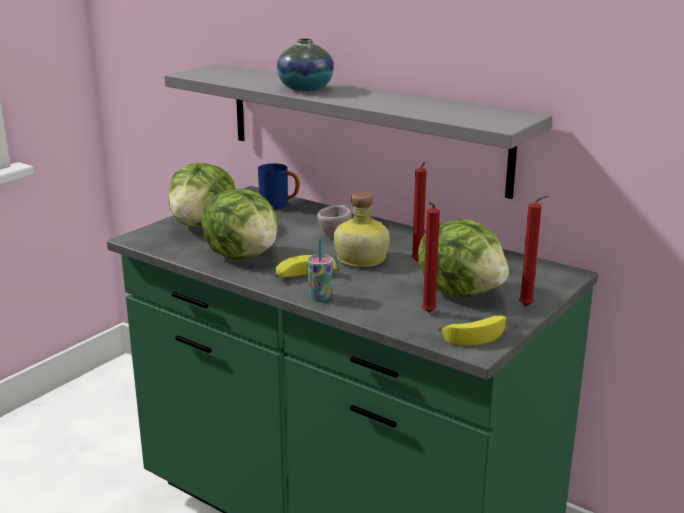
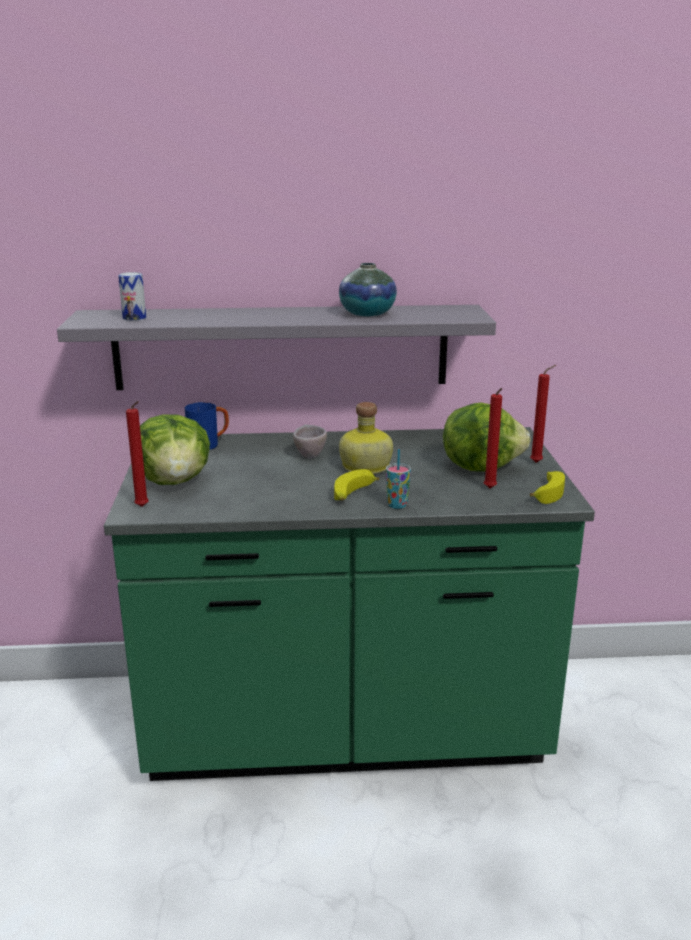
camera: 40 degrees left, 0 degrees up
lettuce [201,189,278,260] -> none
vase [277,38,334,91] -> vase moved to [339,263,397,316]
red candle [411,162,427,262] -> red candle moved to [126,401,149,507]
none -> can [118,272,146,321]

